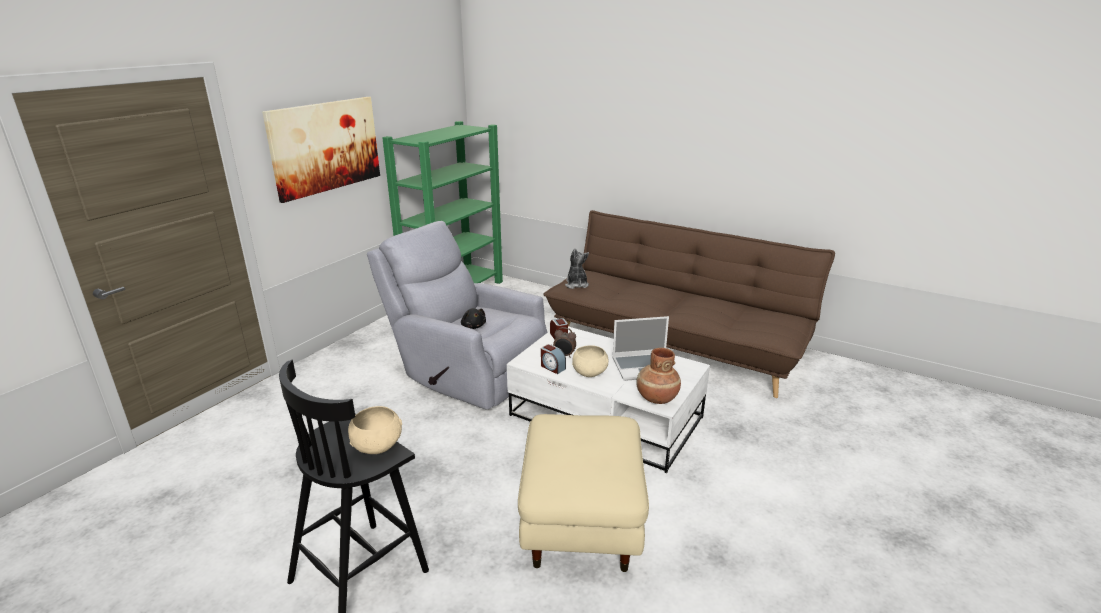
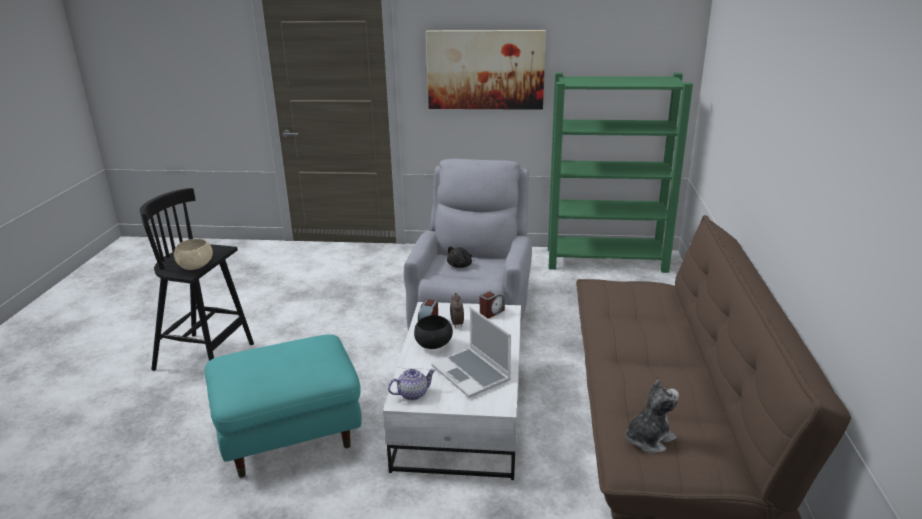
camera: 65 degrees right, 0 degrees up
beige ottoman [518,414,649,572] -> turquoise ottoman [205,334,362,477]
plush toy [565,248,589,289] -> plush toy moved to [626,379,679,453]
beige bowl [572,345,609,377] -> black bowl [414,315,453,349]
brown vase [636,348,681,404] -> teapot [388,369,436,400]

